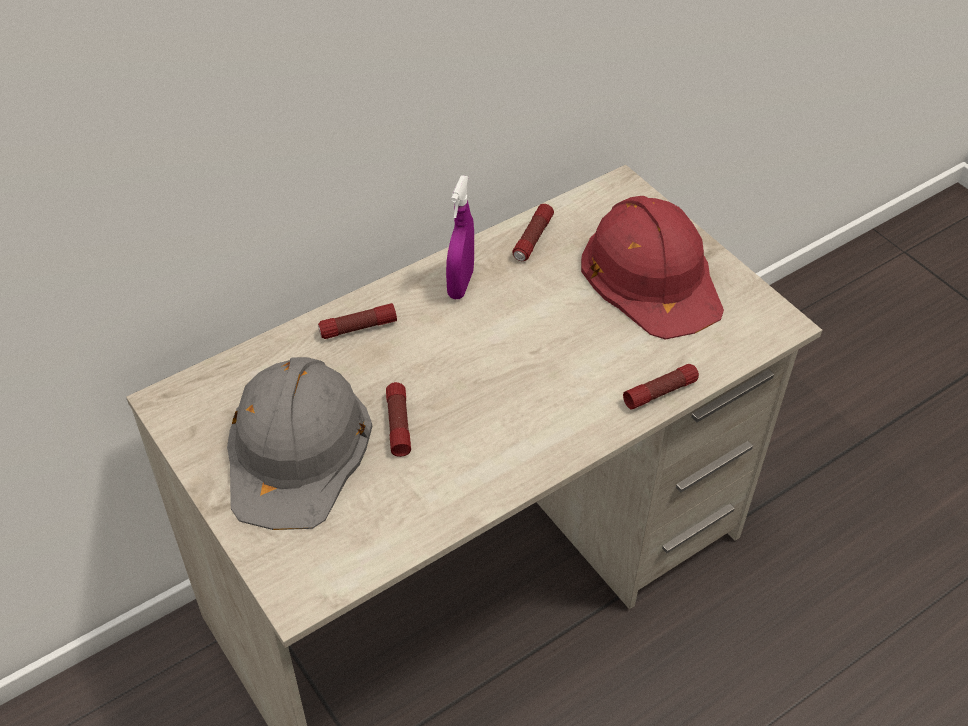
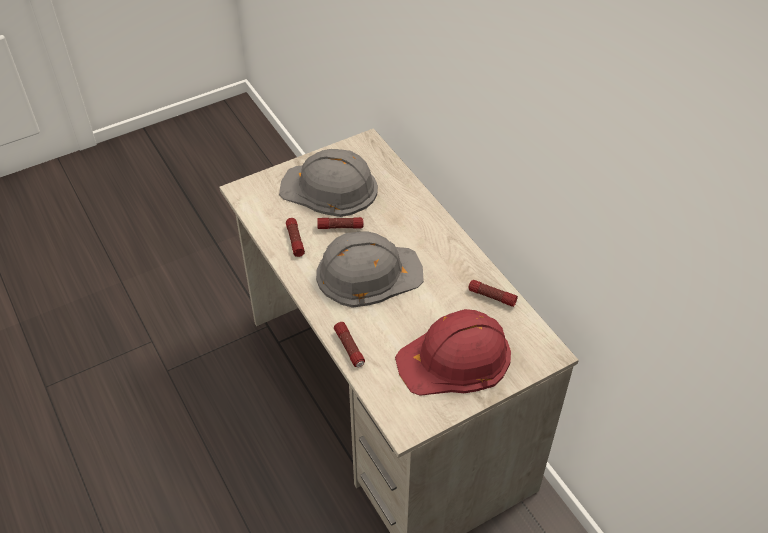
camera: 95 degrees right, 0 degrees up
flashlight [318,303,397,339] -> flashlight moved to [286,218,305,257]
purple spray bottle [446,175,474,299] -> none
none -> grey hard hat [316,232,424,308]

